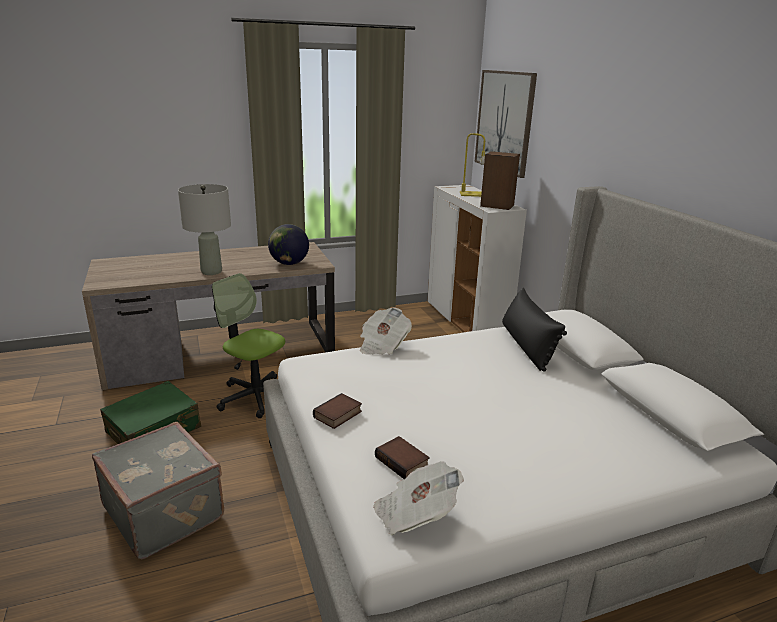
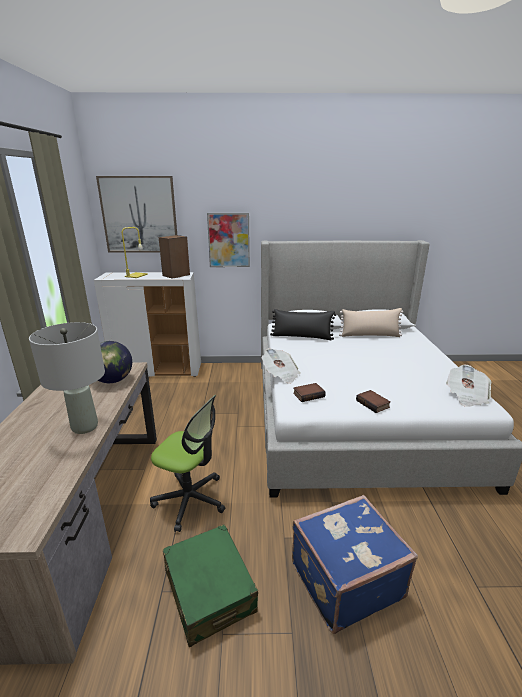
camera: 70 degrees left, 0 degrees up
grey suitcase [92,422,224,559] -> blue suitcase [292,495,418,634]
office chair [212,273,285,418] -> office chair turned 120 degrees counterclockwise [150,395,225,532]
book [375,436,430,480] -> book moved to [293,383,326,402]
none -> picture [207,213,250,267]
none -> beige pillow [339,308,403,337]

